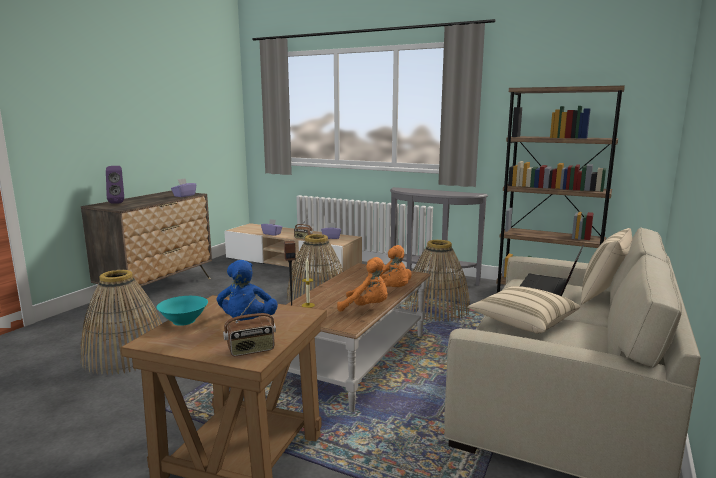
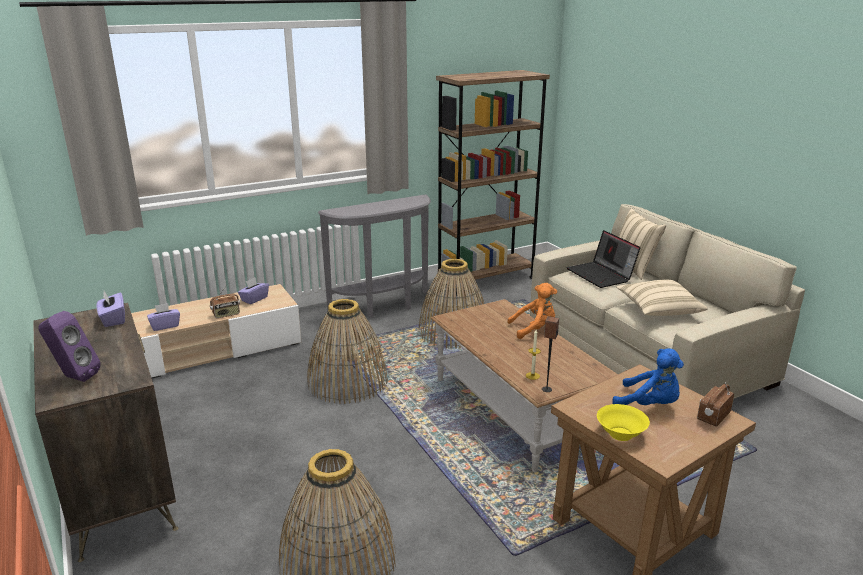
camera: 55 degrees left, 10 degrees up
turquoise bowl [156,296,208,326] -> yellow bowl [597,404,650,441]
radio [223,298,276,356] -> radio turned 150 degrees counterclockwise [697,382,734,427]
orange plush toy [337,257,388,312] -> none

